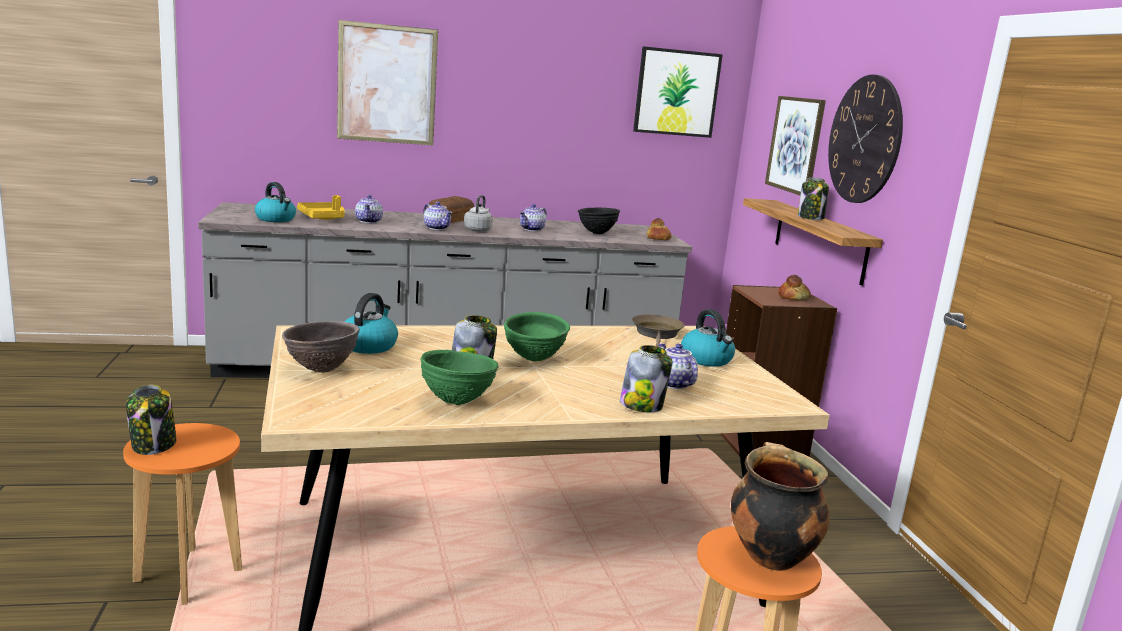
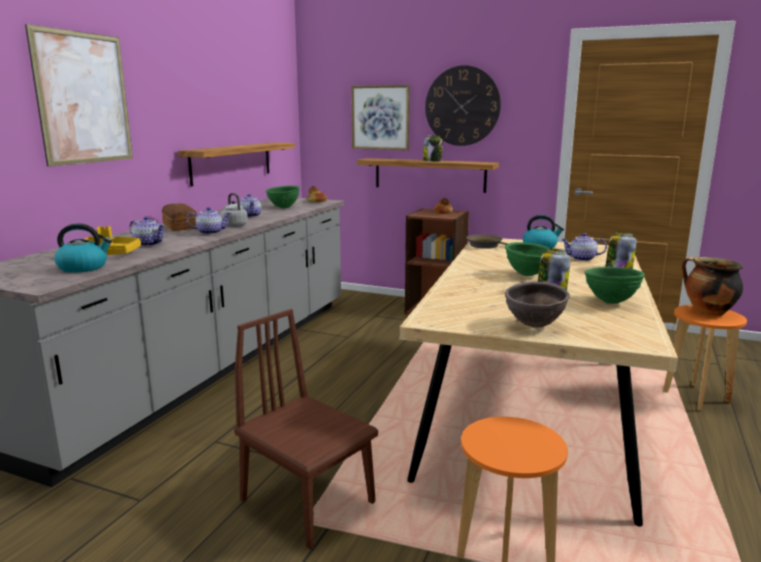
camera: 55 degrees left, 0 degrees up
jar [126,385,176,455] -> none
kettle [344,293,398,354] -> none
black bowl [578,207,620,234] -> green bowl [266,186,300,208]
picture [633,46,723,138] -> none
none -> shelf [178,142,295,187]
none -> brown chair [234,309,378,549]

